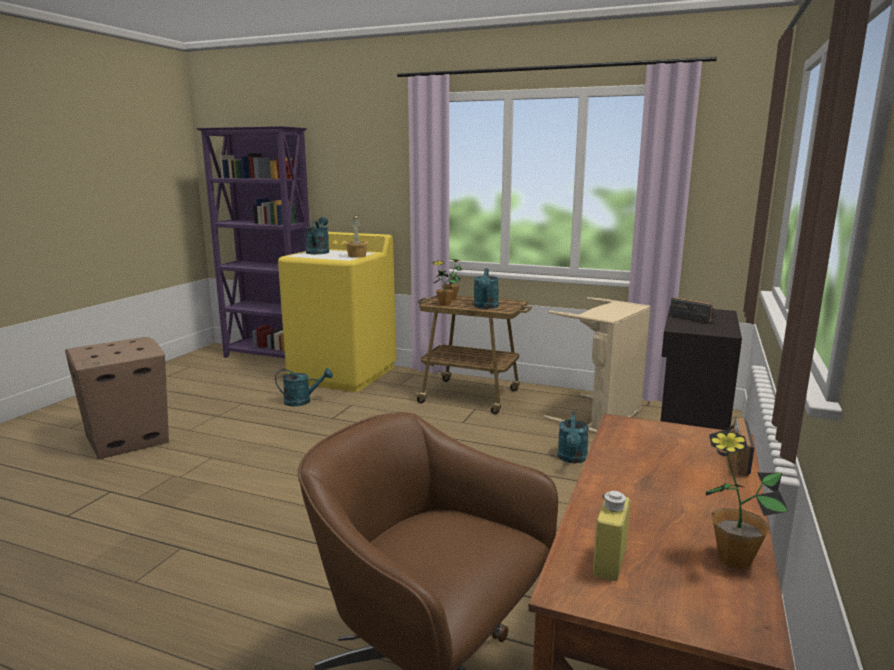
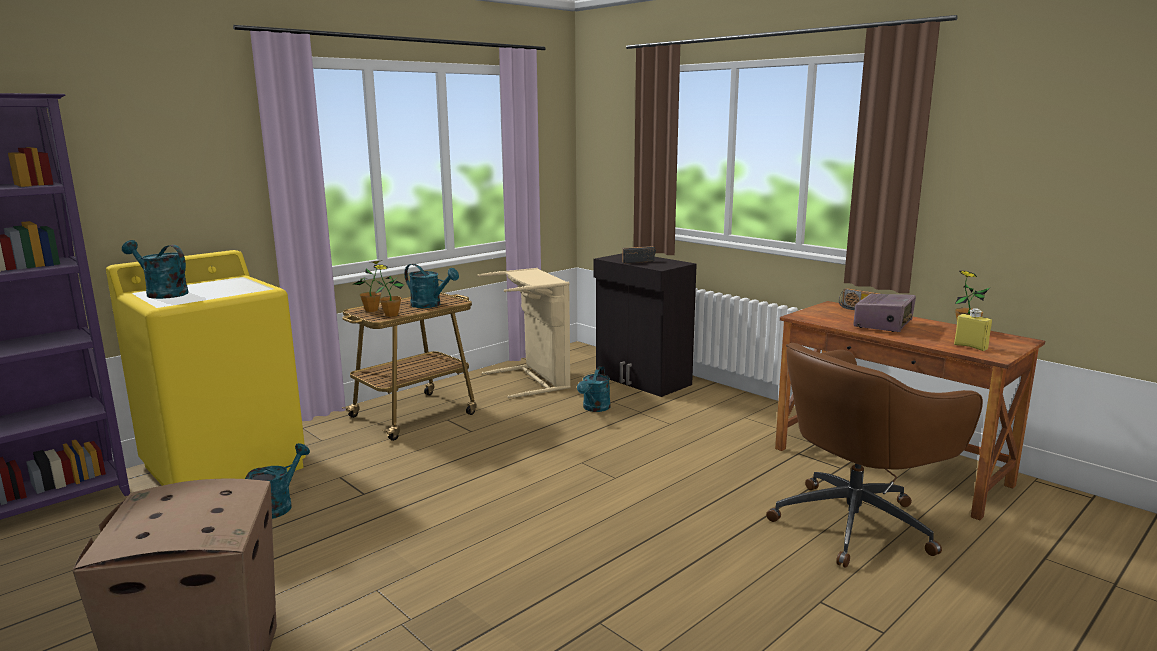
camera: 65 degrees left, 0 degrees up
potted plant [344,215,369,258] -> none
turquoise watering can [557,411,589,463] -> turquoise watering can turned 75 degrees clockwise [577,366,611,412]
none -> radio [853,294,916,332]

